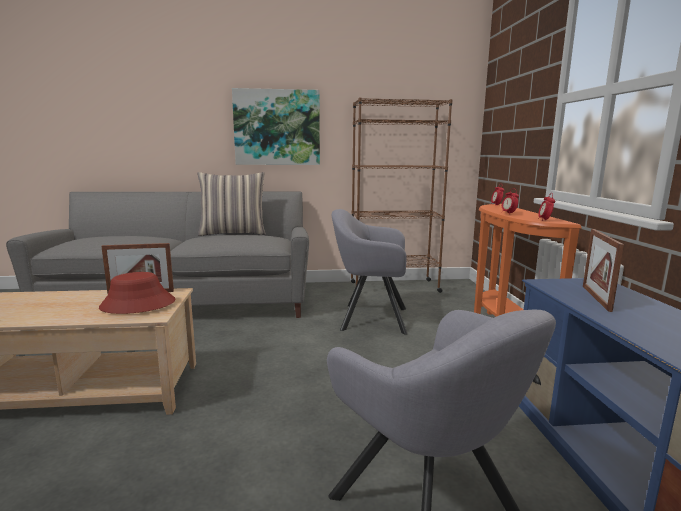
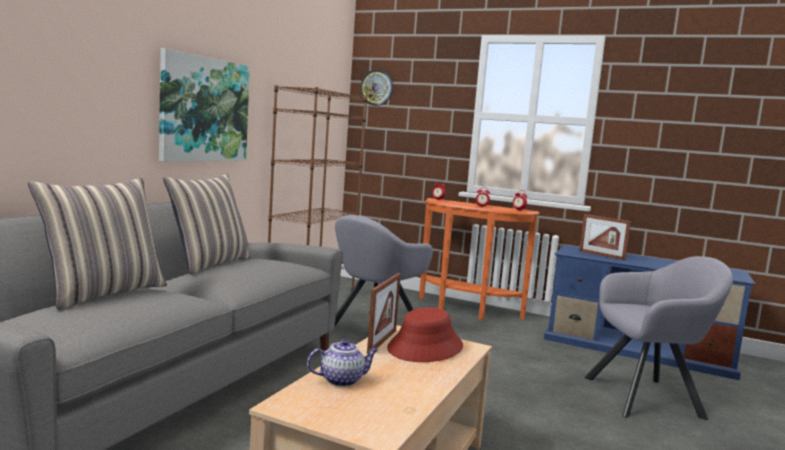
camera: 60 degrees left, 5 degrees down
none -> pillow [28,178,167,310]
none -> teapot [307,339,379,387]
none -> wall clock [360,69,393,106]

